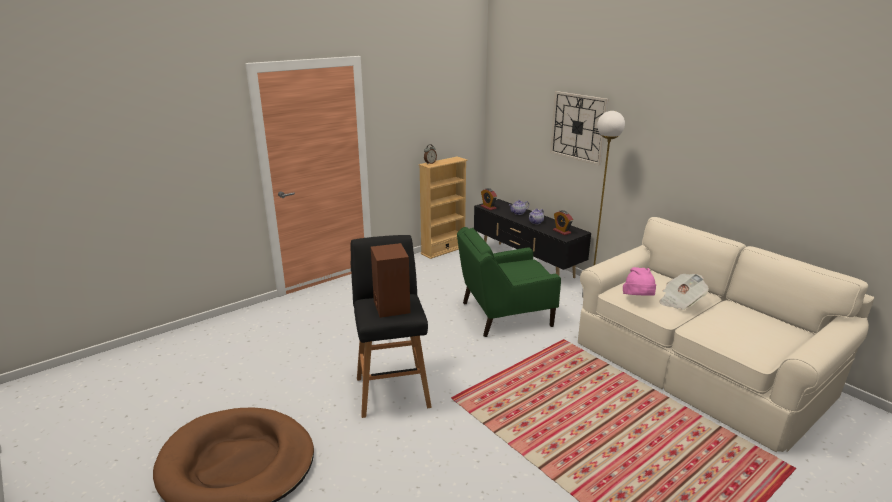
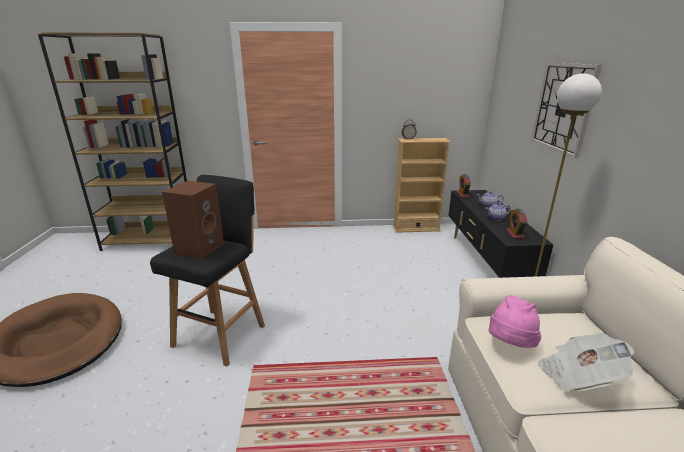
camera: 35 degrees right, 0 degrees up
green armchair [457,227,561,337] -> none
none -> brown bookcase [38,32,187,251]

